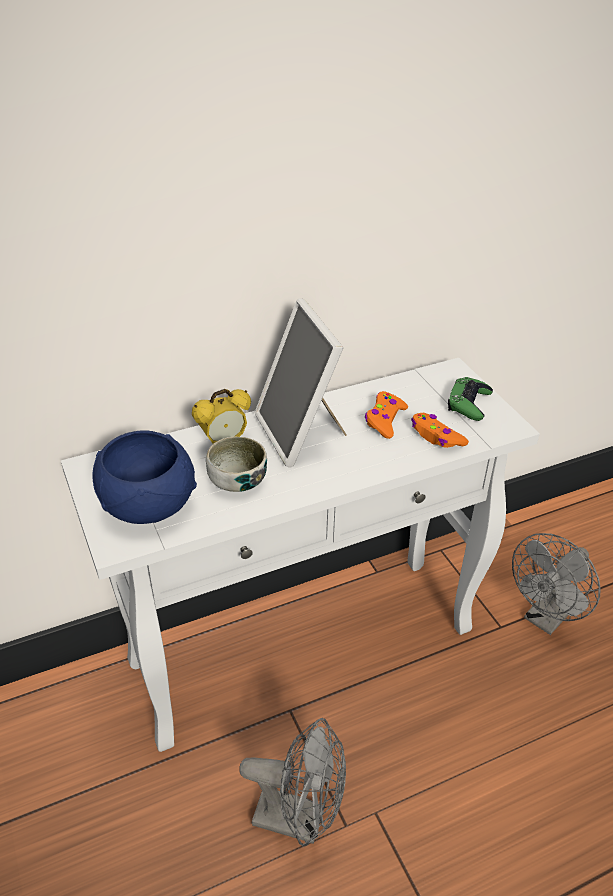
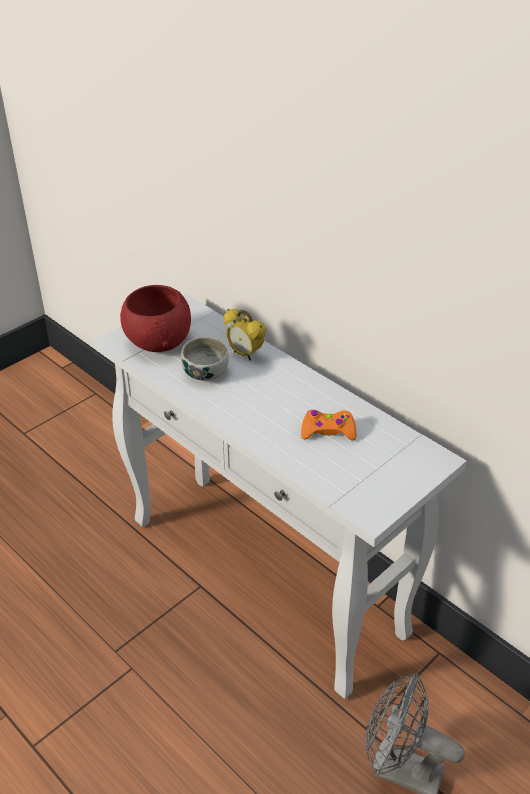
camera: 70 degrees right, 0 degrees up
blue bowl [92,430,197,524] -> red bowl [120,285,191,352]
grey fan [239,718,346,846] -> none
picture frame [255,298,347,468] -> none
orange game controller [411,413,469,448] -> none
green game controller [448,377,493,421] -> none

